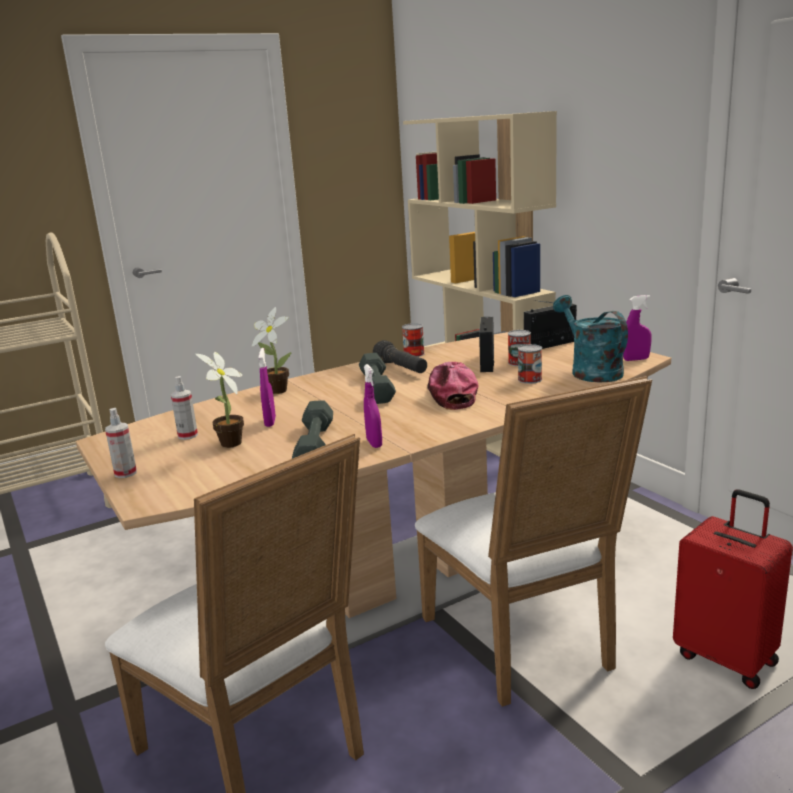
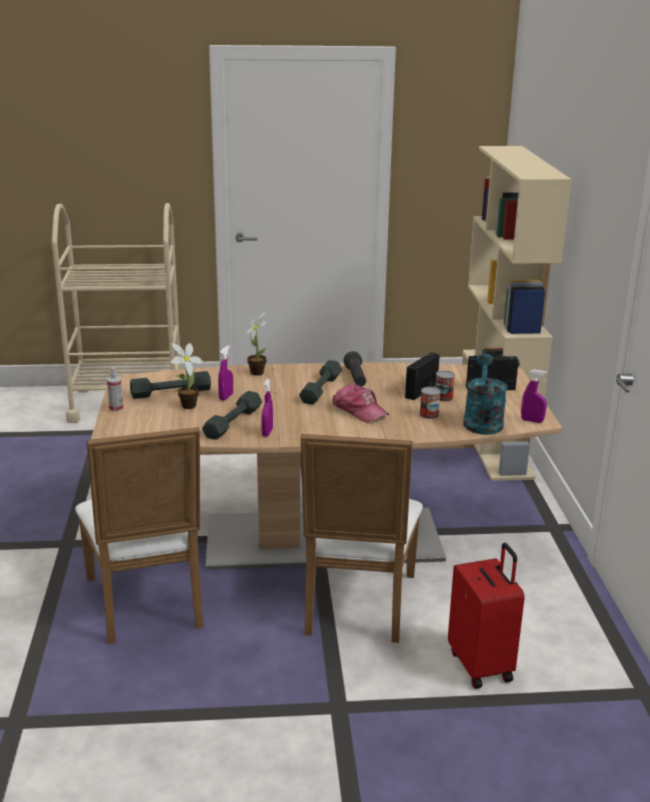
camera: 25 degrees right, 5 degrees up
spray bottle [171,376,198,440] -> grey dumbbell [130,371,211,399]
can [402,323,425,357] -> none
cap [427,362,479,410] -> cap turned 120 degrees clockwise [332,384,389,423]

